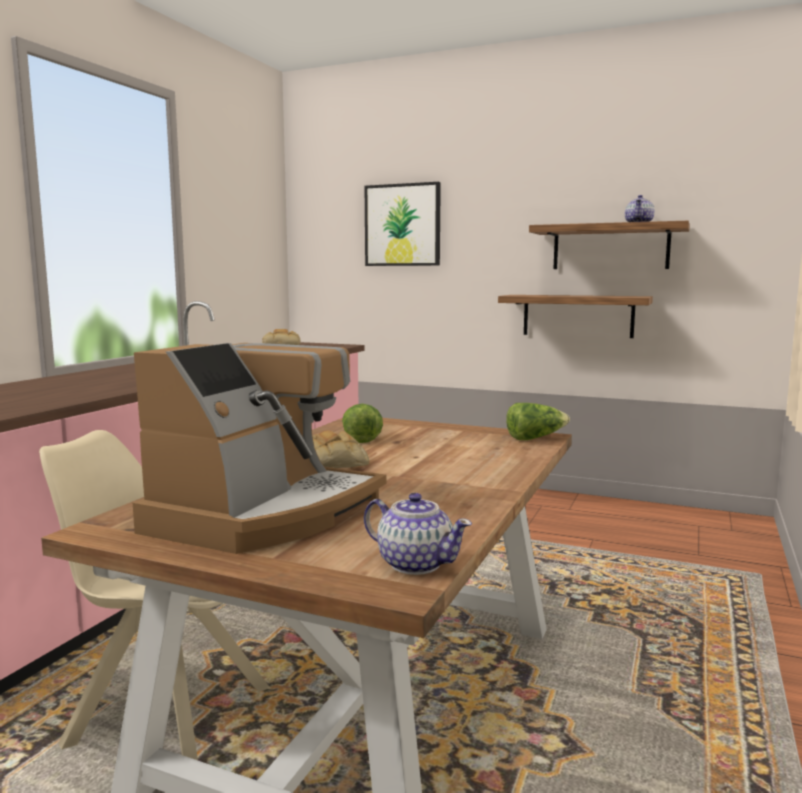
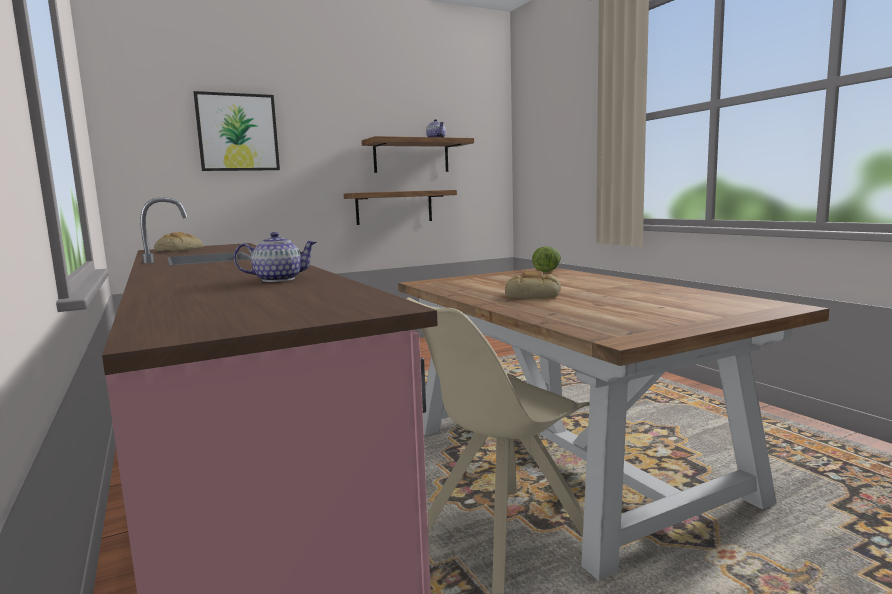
camera: 50 degrees left, 0 degrees up
coffee machine [133,343,386,554] -> none
lettuce [342,404,383,443] -> none
teapot [364,493,472,575] -> teapot moved to [234,232,317,282]

